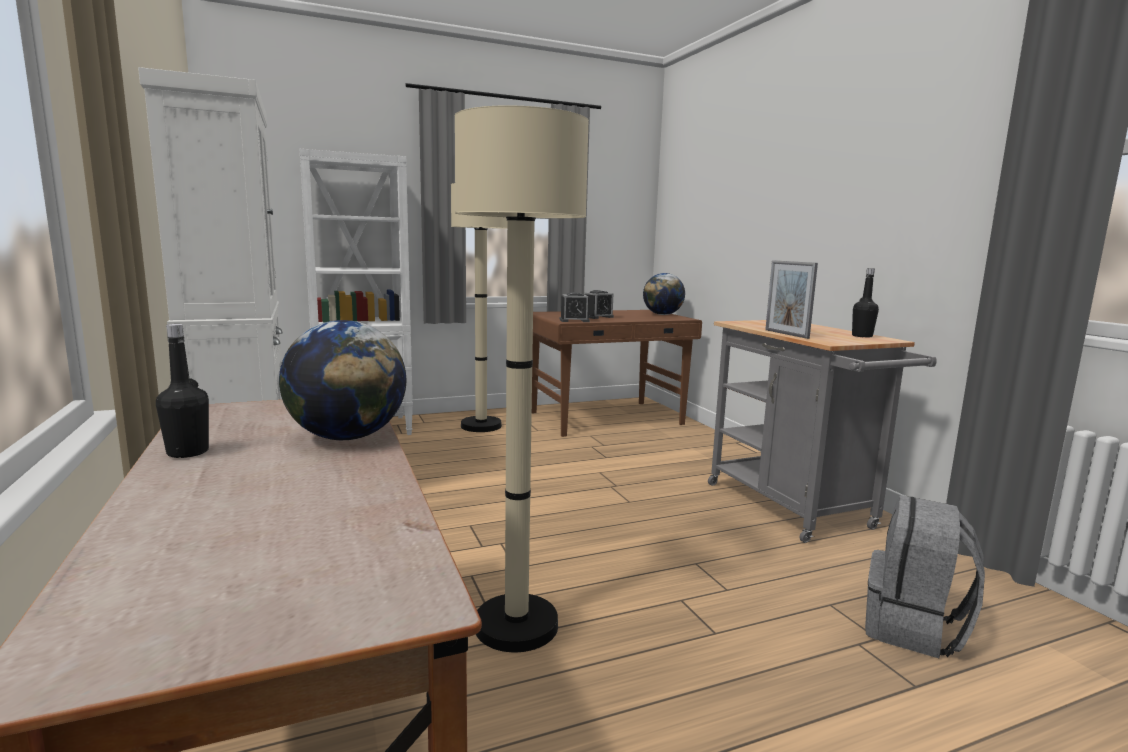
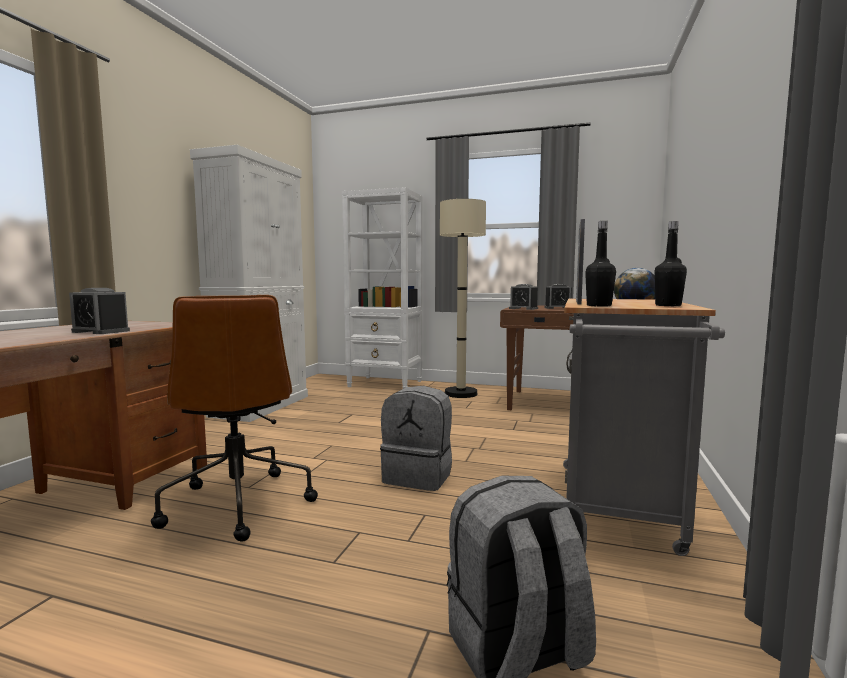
camera: 40 degrees right, 5 degrees down
black bottle [156,324,209,458] -> black bottle moved to [585,221,616,307]
globe [279,320,406,440] -> alarm clock [69,288,130,334]
beige floor lamp [455,105,589,652] -> brown office chair [151,295,318,541]
none -> grey backpack [380,386,452,491]

